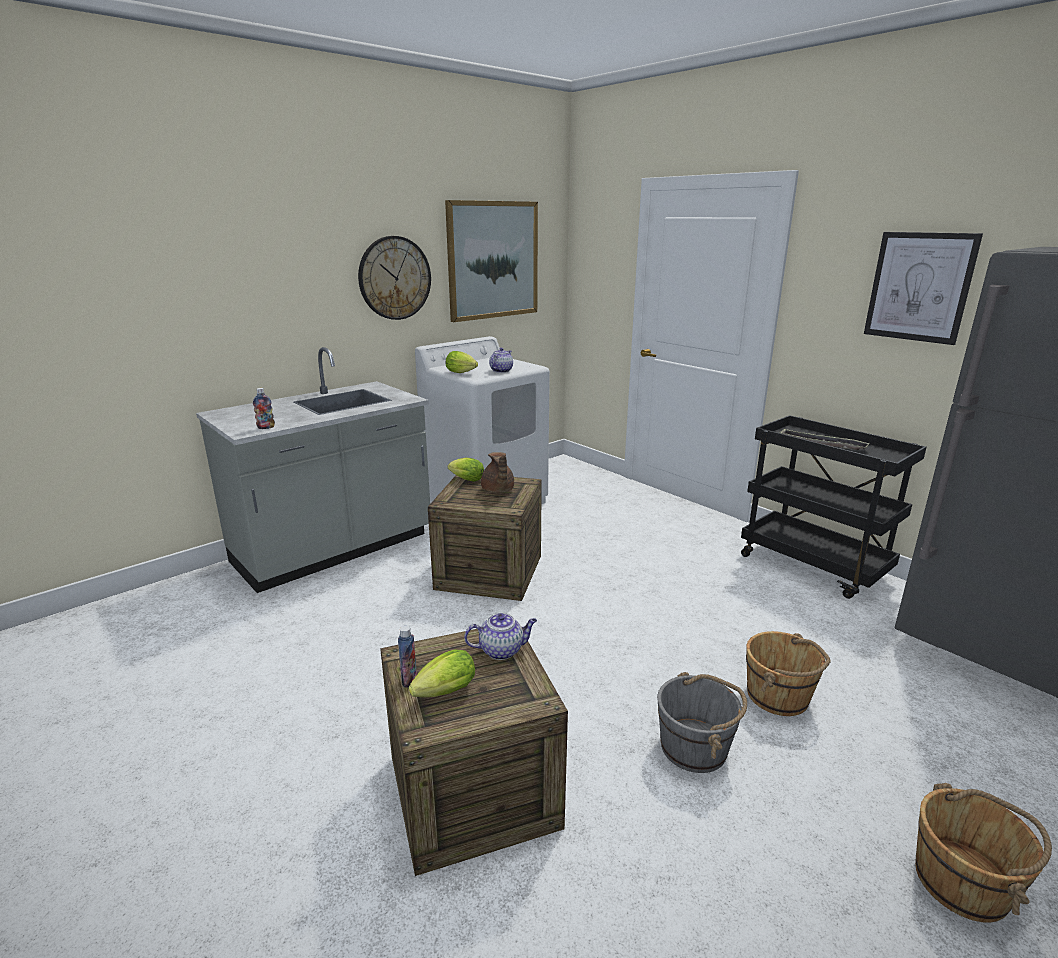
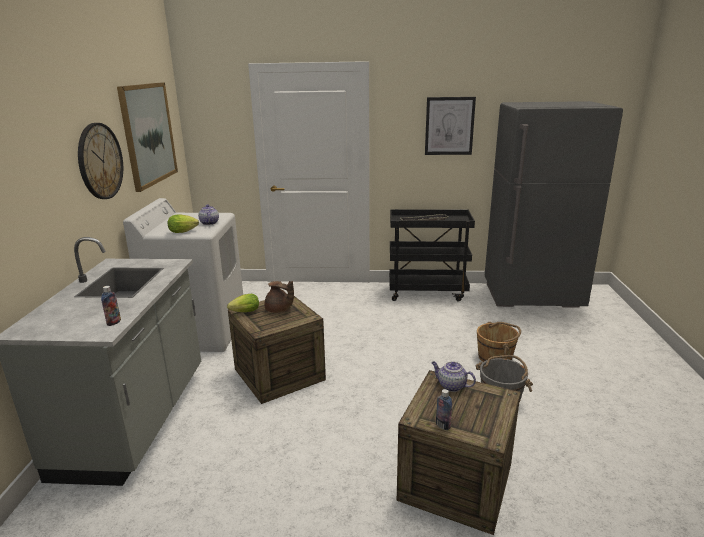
camera: 45 degrees left, 0 degrees up
lettuce [409,649,475,697] -> none
teapot [464,613,537,660] -> teapot turned 90 degrees counterclockwise [431,361,476,392]
brown bucket [915,783,1052,923] -> none

